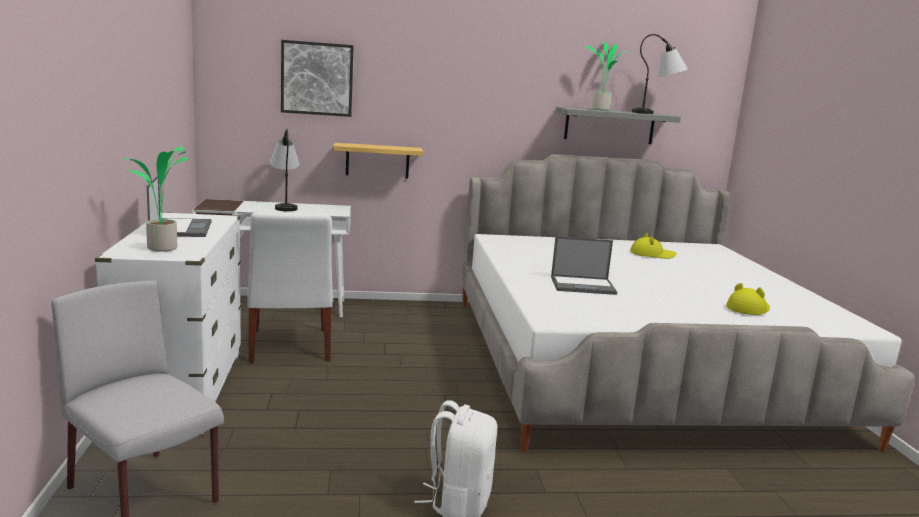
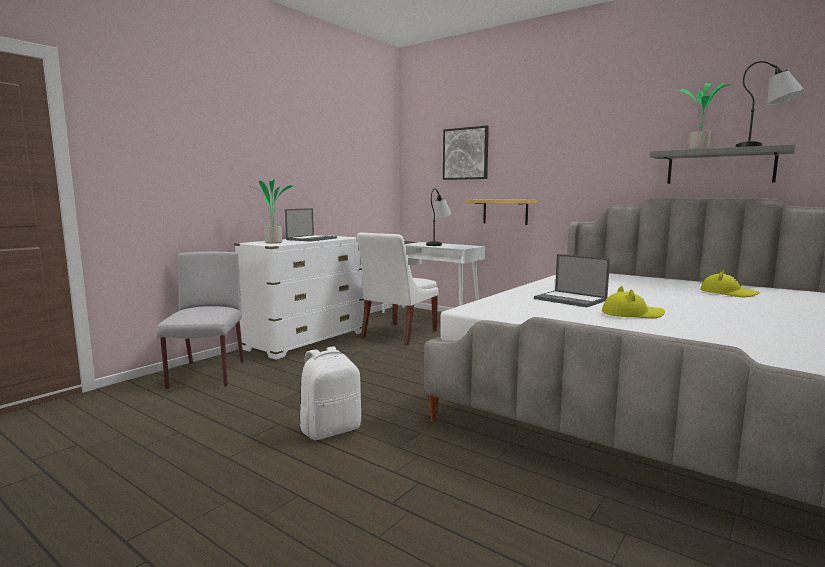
camera: 45 degrees right, 5 degrees down
yellow hat [726,283,770,315] -> yellow hat moved to [602,286,665,319]

